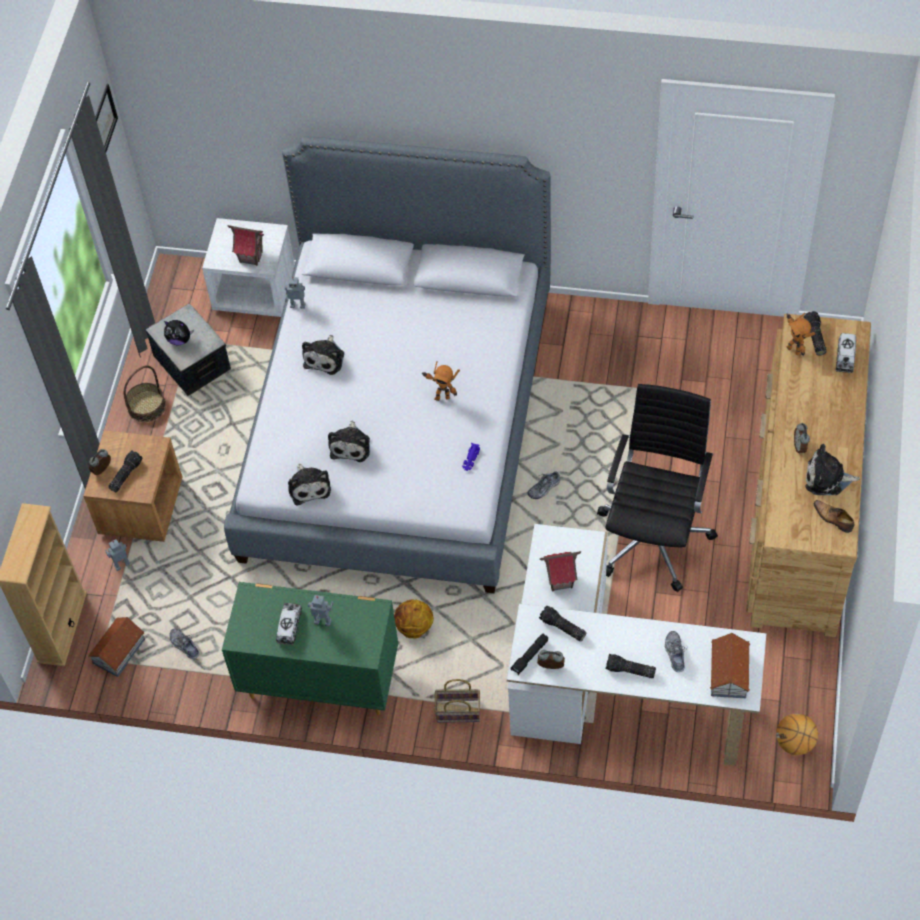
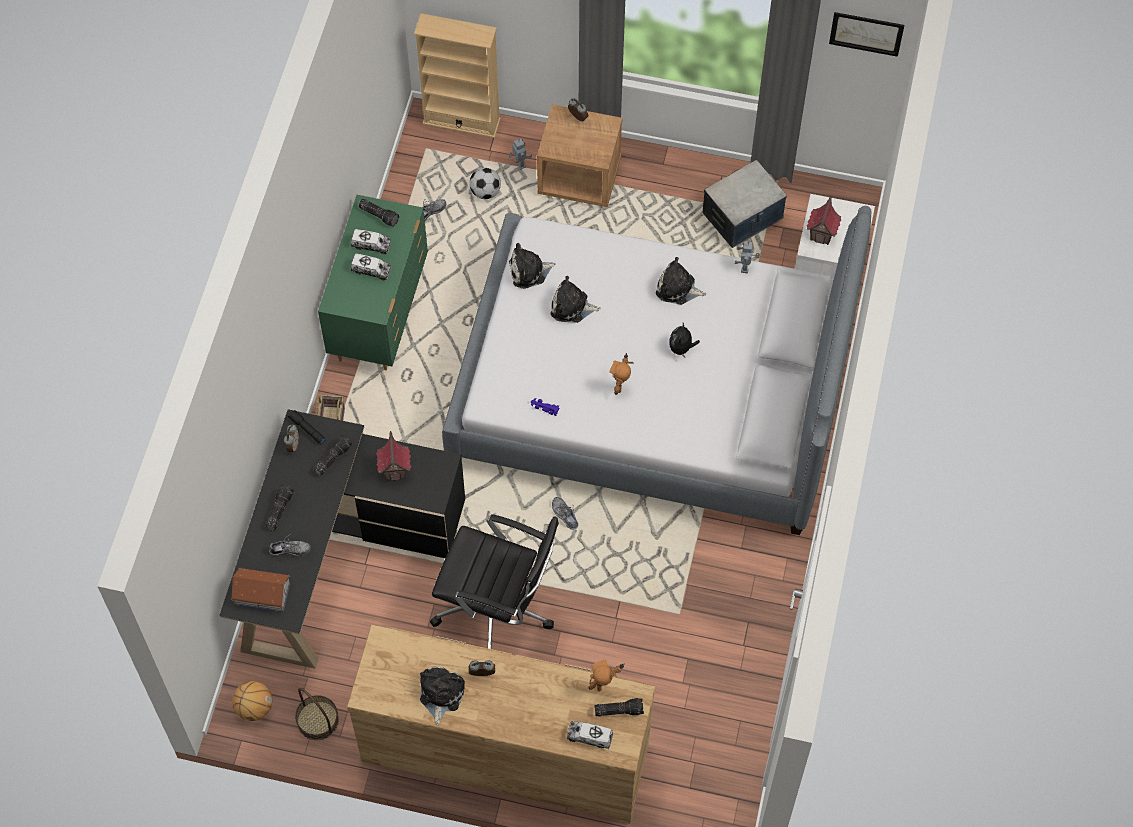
camera: 90 degrees right, 5 degrees up
toy house [88,617,145,677] -> none
flashlight [108,450,142,492] -> flashlight moved to [358,199,399,227]
basket [124,365,166,422] -> basket moved to [295,687,339,740]
plush toy [164,320,194,345] -> plush toy moved to [669,323,700,358]
toy robot [308,595,334,626] -> toy truck [350,253,391,281]
basketball [394,600,434,639] -> none
white desk [507,524,766,766] -> black desk [220,409,465,669]
shoe [814,500,854,533] -> none
none -> football [469,168,501,199]

